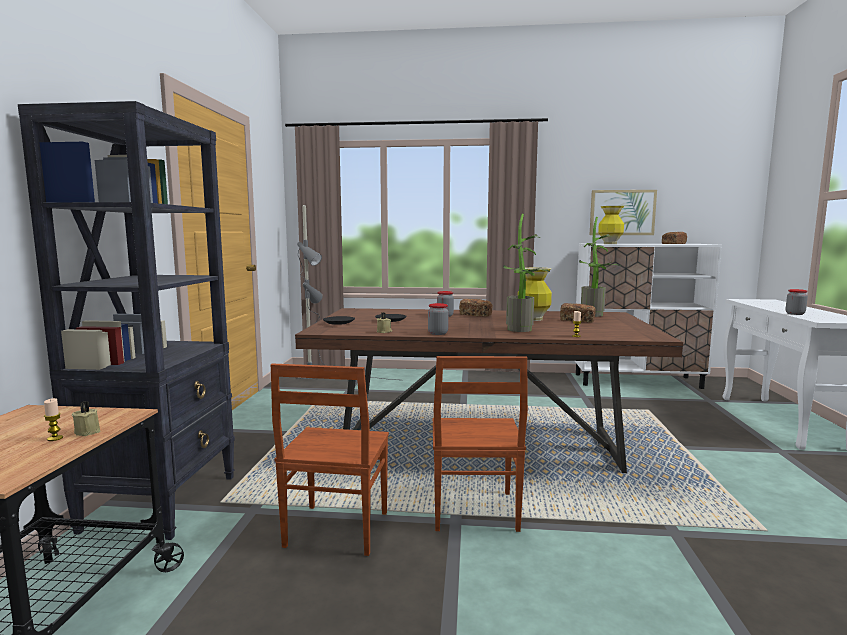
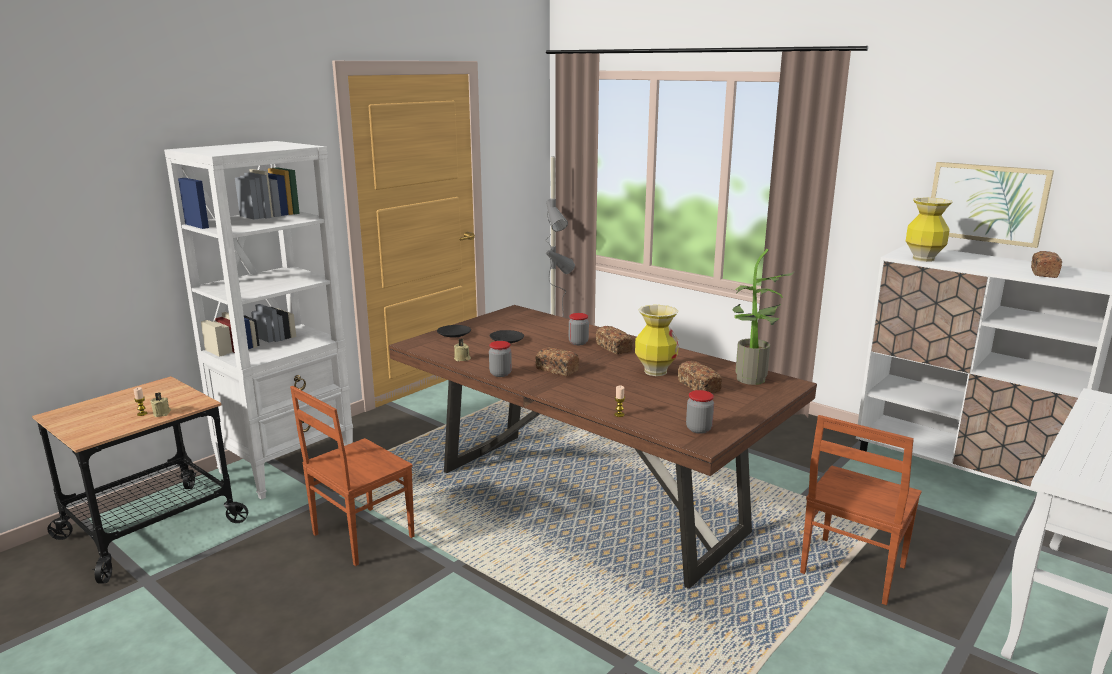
camera: 35 degrees right, 10 degrees up
black bookcase [18,101,235,540] -> white bookcase [164,141,353,500]
brown chair [433,356,528,532] -> brown chair moved to [800,415,922,605]
potted plant [503,214,550,332] -> none
jar [786,289,808,315] -> jar moved to [686,390,714,434]
none -> bread [536,347,579,376]

